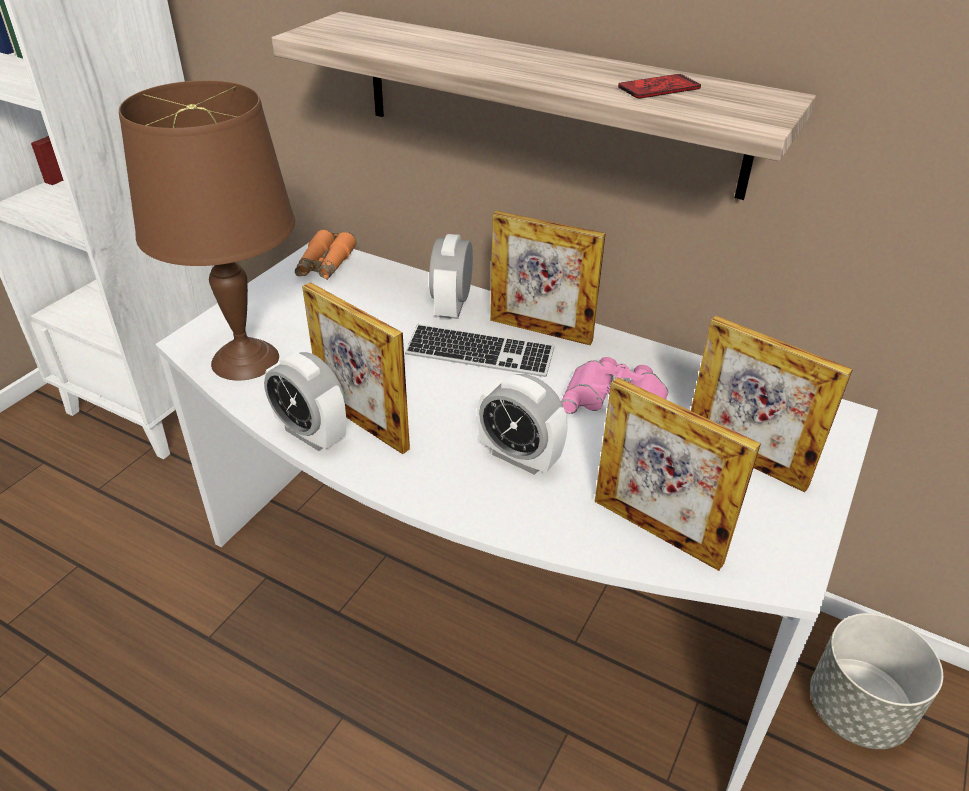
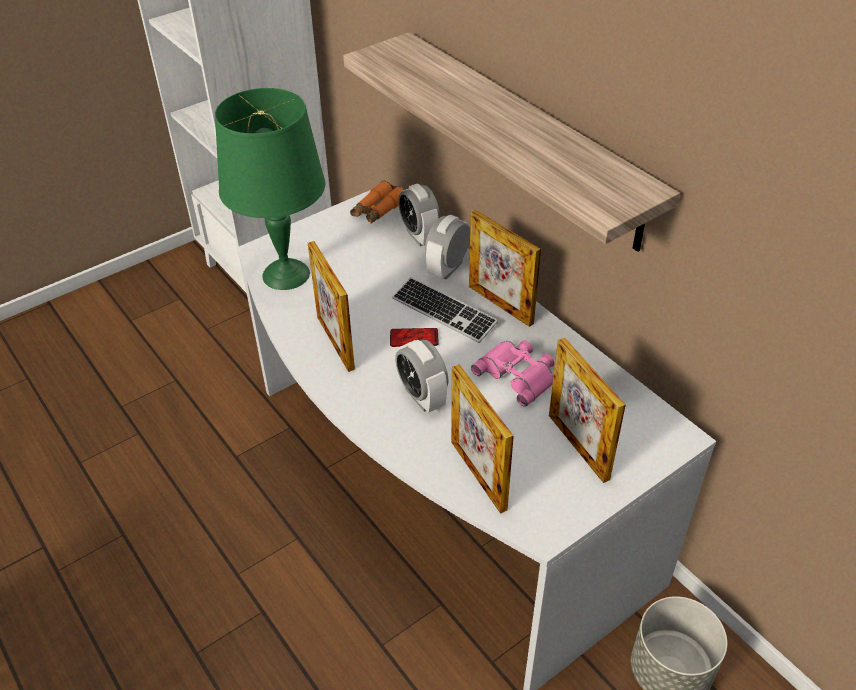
camera: 25 degrees right, 5 degrees up
brown table lamp [119,80,295,381] -> green table lamp [215,88,325,290]
alarm clock [264,352,346,451] -> alarm clock moved to [398,184,440,246]
phone [618,74,701,98] -> phone moved to [390,328,439,347]

